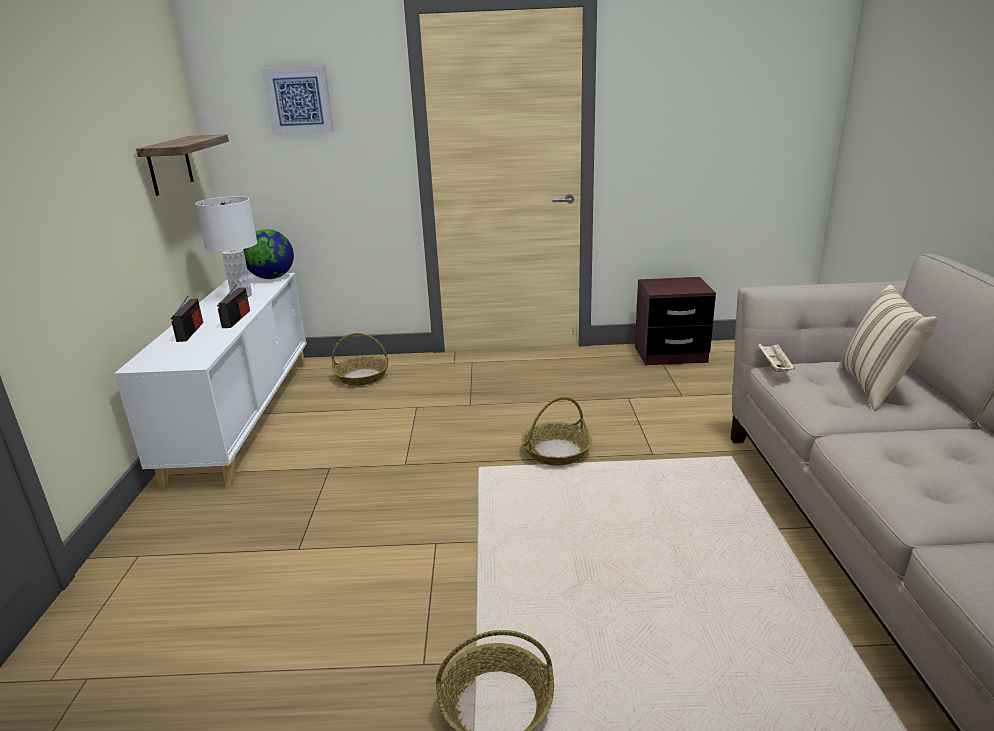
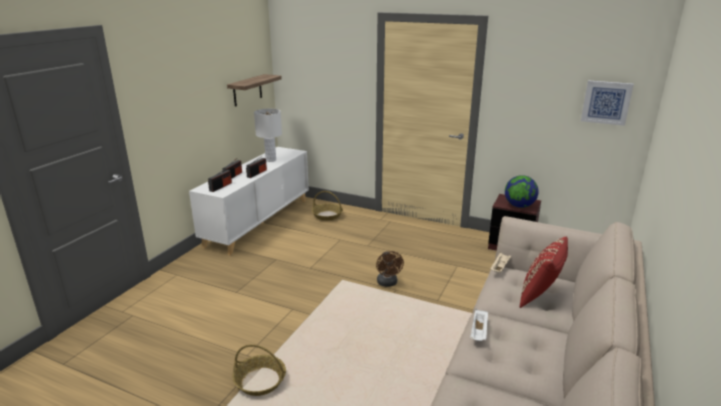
camera: 25 degrees right, 0 degrees up
globe [243,229,294,279] -> globe moved to [505,175,539,208]
picture [262,67,334,135] -> picture moved to [581,80,634,126]
basket [522,397,592,465] -> brown fan [376,251,404,287]
beige pillow [839,284,938,411] -> red pillow [520,237,568,308]
none -> radio [208,168,232,192]
none -> white tray [470,309,488,341]

